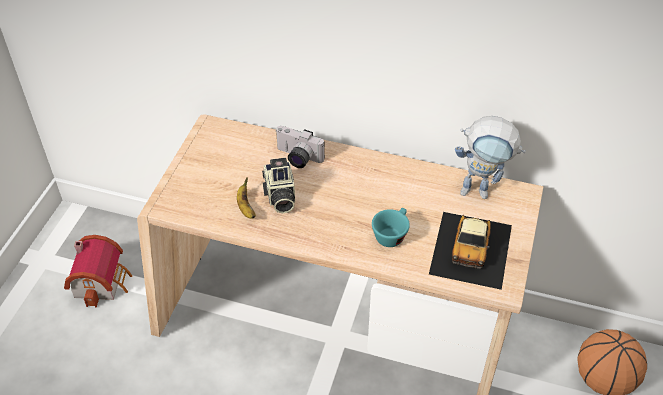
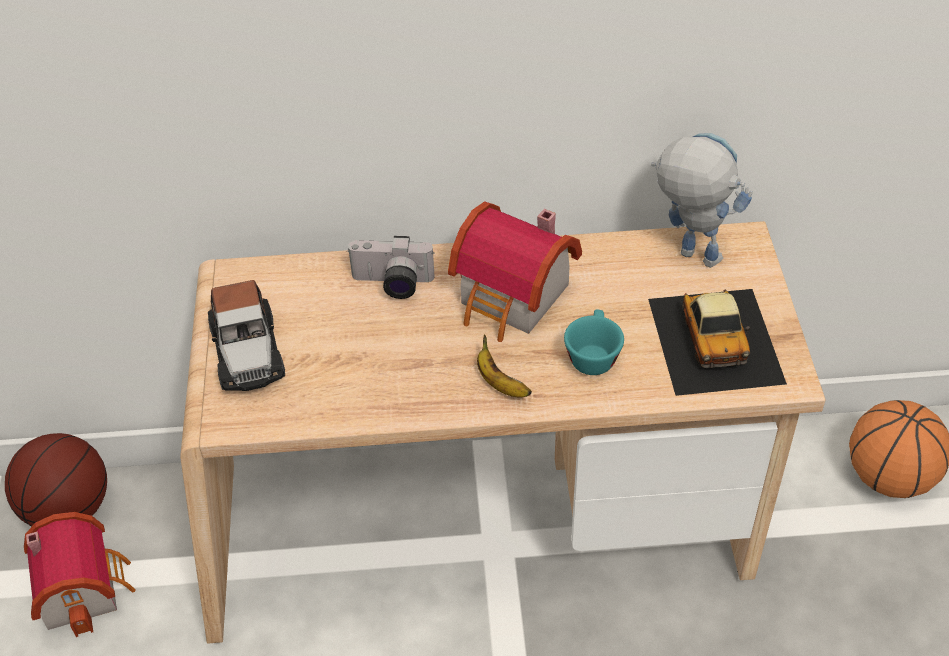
camera: 20 degrees left, 0 degrees up
banana [237,177,256,219] -> banana moved to [477,334,532,397]
camera [262,158,295,213] -> none
toy robot [455,116,526,199] -> toy robot turned 135 degrees counterclockwise [651,133,753,268]
none -> basketball [5,433,107,527]
none -> toy car [208,280,285,391]
none -> toy house [448,201,582,342]

